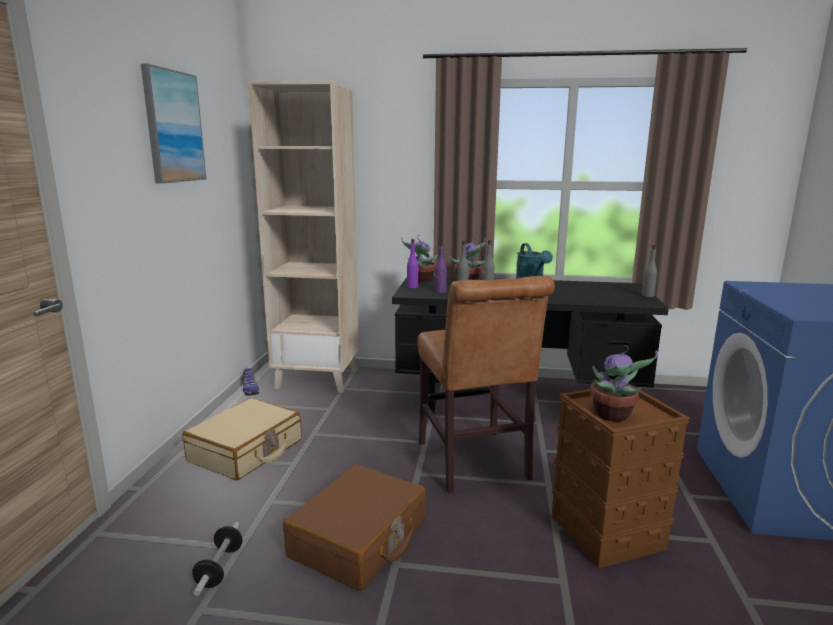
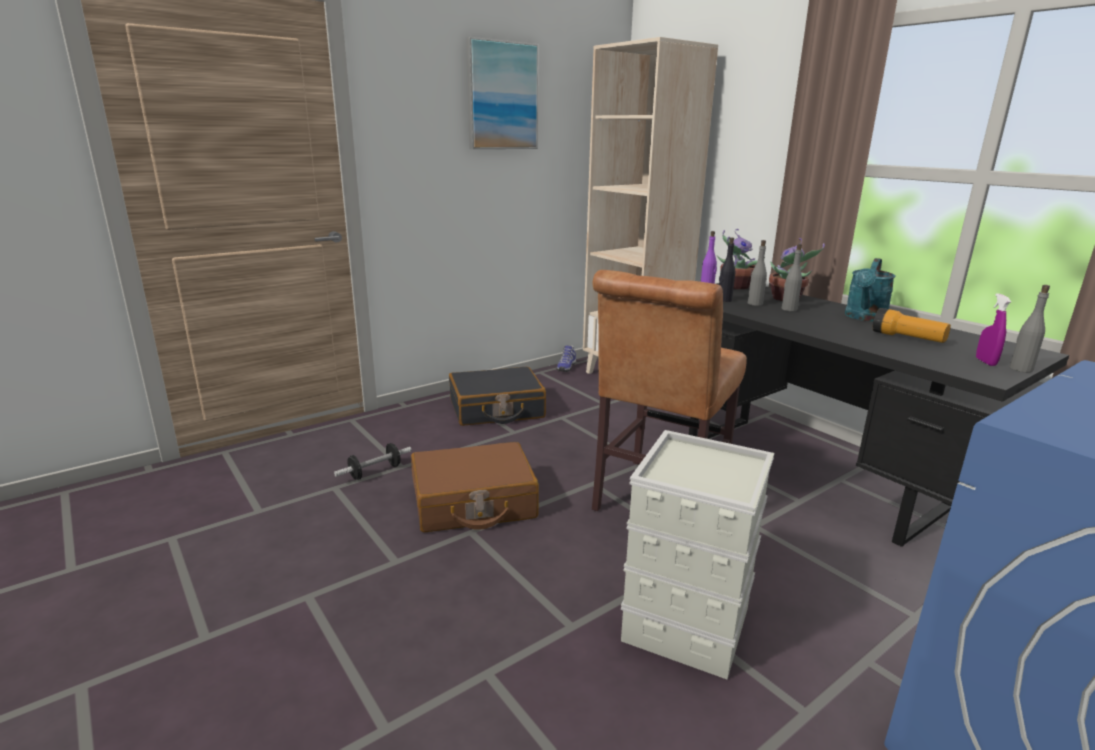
camera: 45 degrees right, 5 degrees up
beige suitcase [182,398,302,480] -> black suitcase [449,367,546,426]
purple bottle [435,242,447,293] -> black bottle [719,237,735,302]
brown storage box [551,388,690,569] -> grey storage box [621,430,774,680]
potted plant [590,345,658,422] -> none
none -> flashlight [873,308,951,343]
none -> purple spray bottle [976,293,1011,366]

